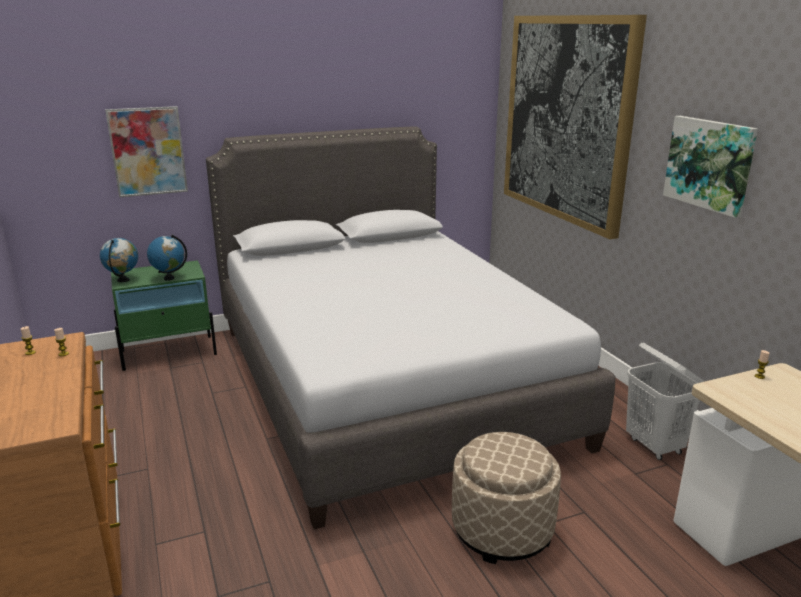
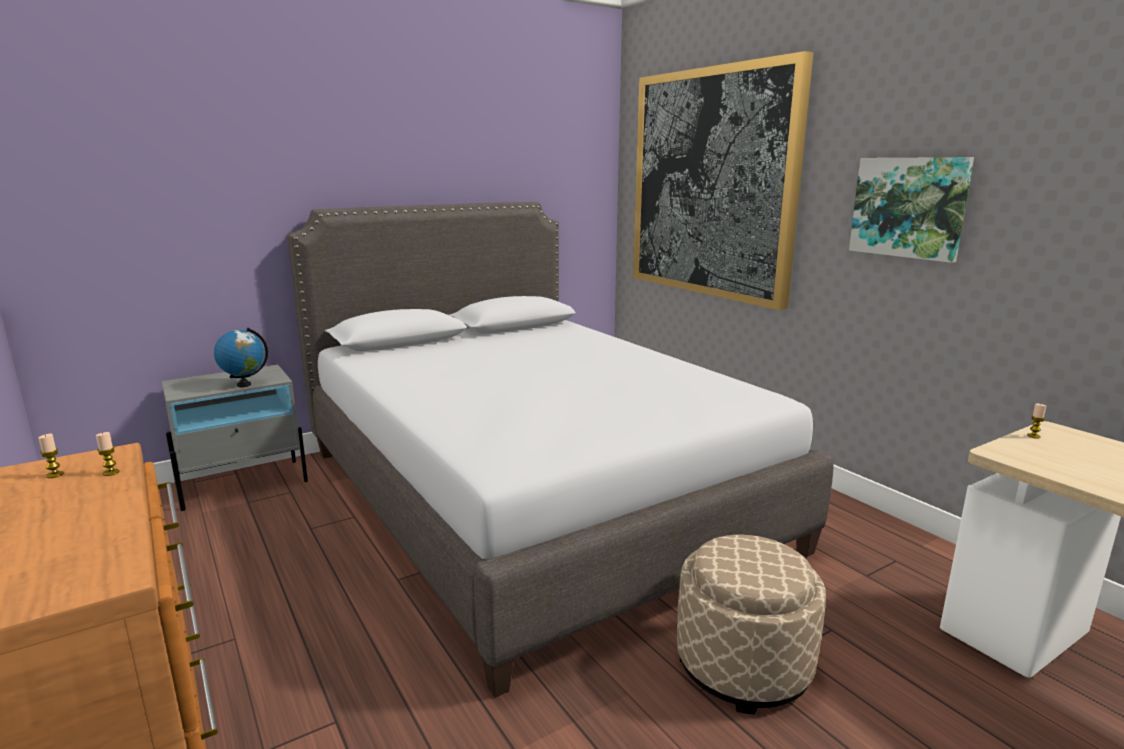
camera: 10 degrees left, 5 degrees down
globe [100,238,138,282] -> none
picture [105,106,188,197] -> none
green nightstand [111,260,217,371] -> grey nightstand [162,364,308,511]
white laundry basket [626,343,705,460] -> none

